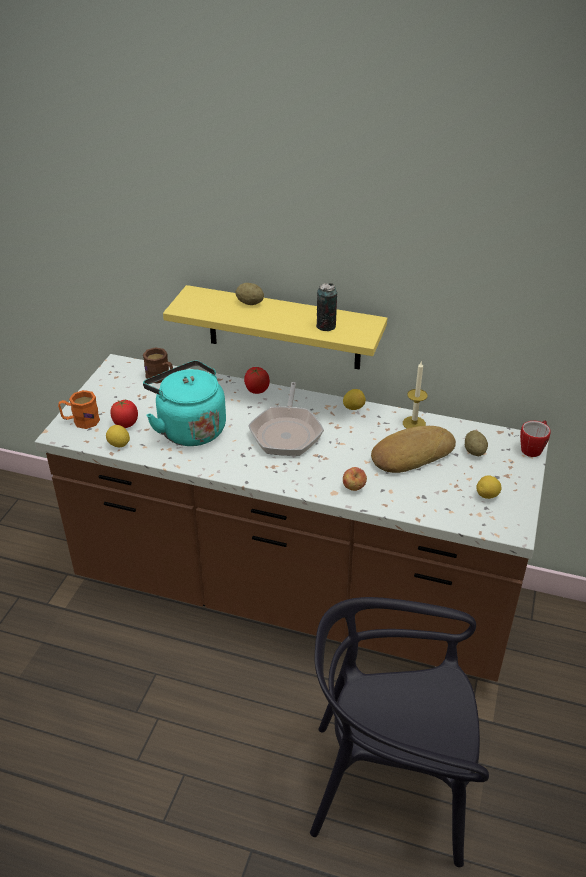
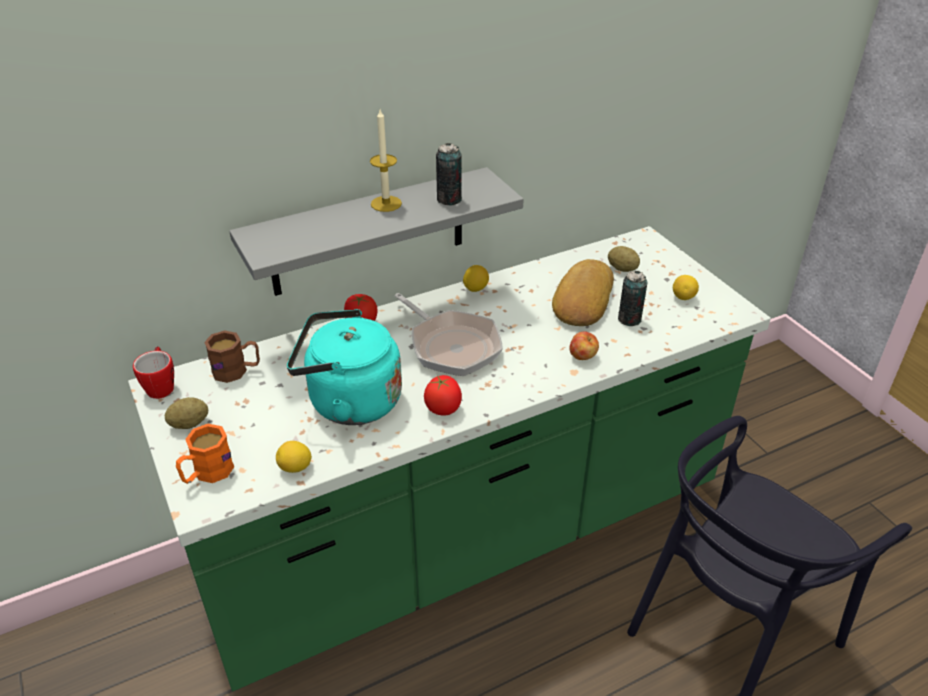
camera: 45 degrees left, 0 degrees up
brown counter [35,354,549,682] -> green counter [128,226,771,691]
tomato [110,400,138,428] -> tomato moved to [424,375,462,416]
yellow shelf [163,285,387,369] -> grey shelf [229,167,524,296]
potato [235,283,264,305] -> potato moved to [165,397,208,429]
candle [403,362,428,429] -> candle moved to [370,109,402,212]
mug [520,420,551,457] -> mug moved to [133,346,174,399]
none -> can [618,271,648,326]

